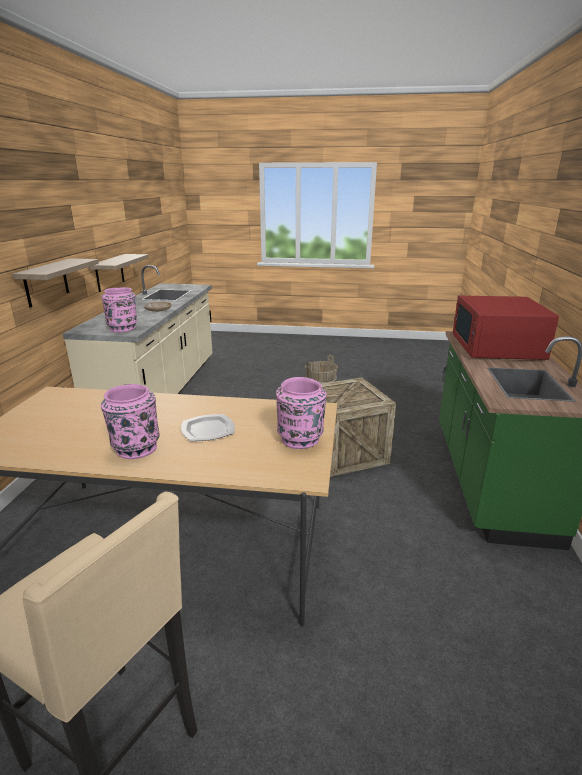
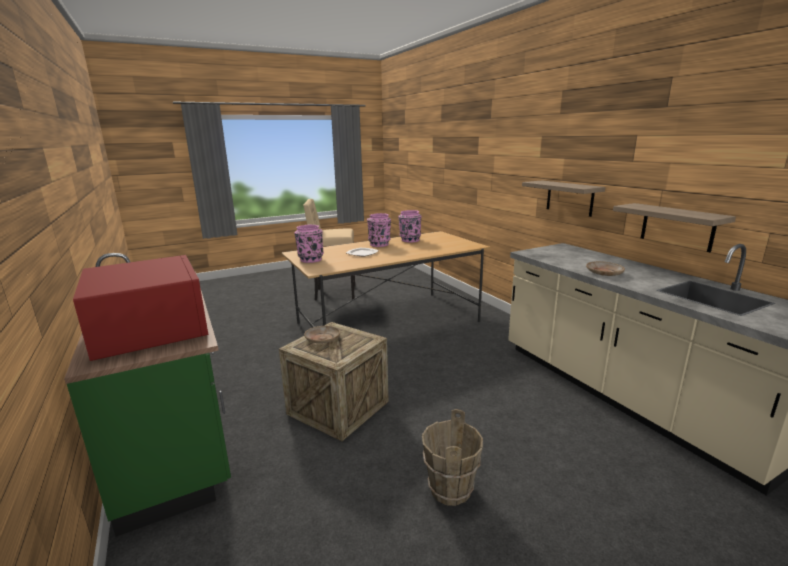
camera: 145 degrees right, 5 degrees down
pink vase [101,287,137,332] -> pink vase moved to [398,210,422,243]
none -> beige plate [304,326,340,344]

